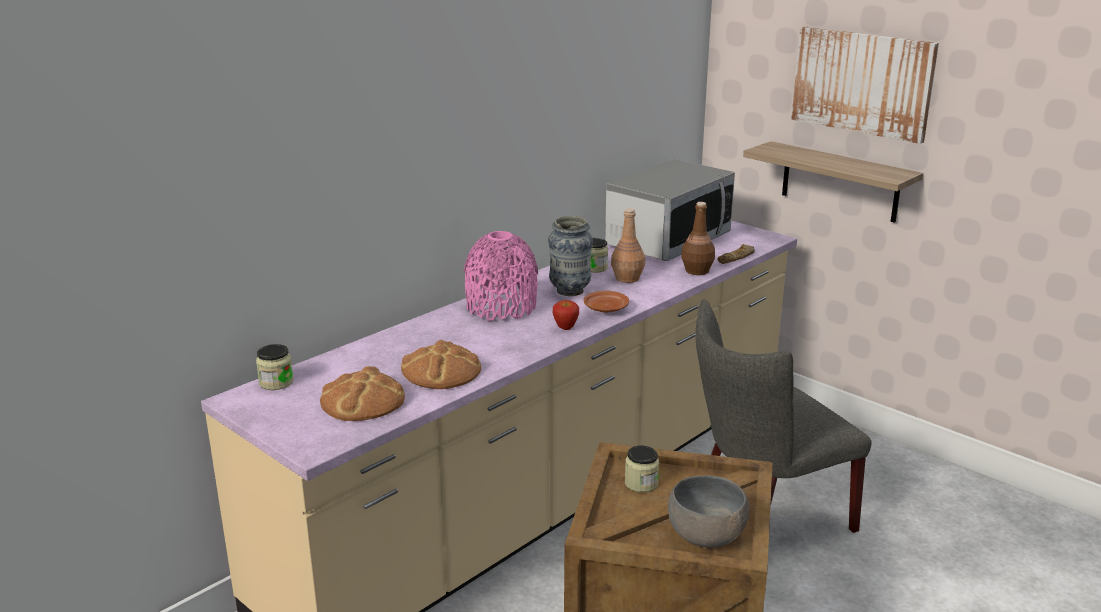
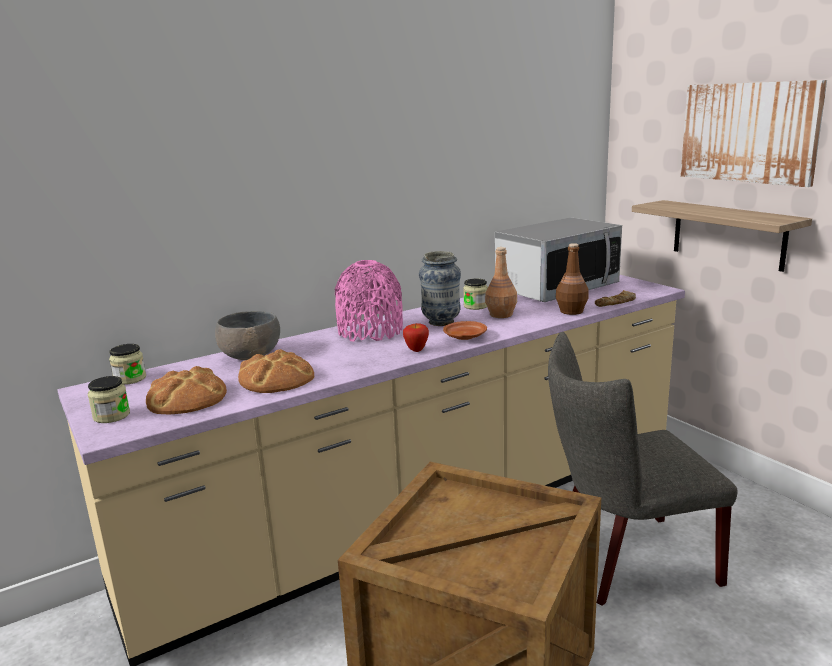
camera: 15 degrees right, 5 degrees down
jar [625,446,659,492] -> jar moved to [88,376,130,423]
grey bowl [668,475,749,548] -> grey bowl moved to [215,311,280,360]

